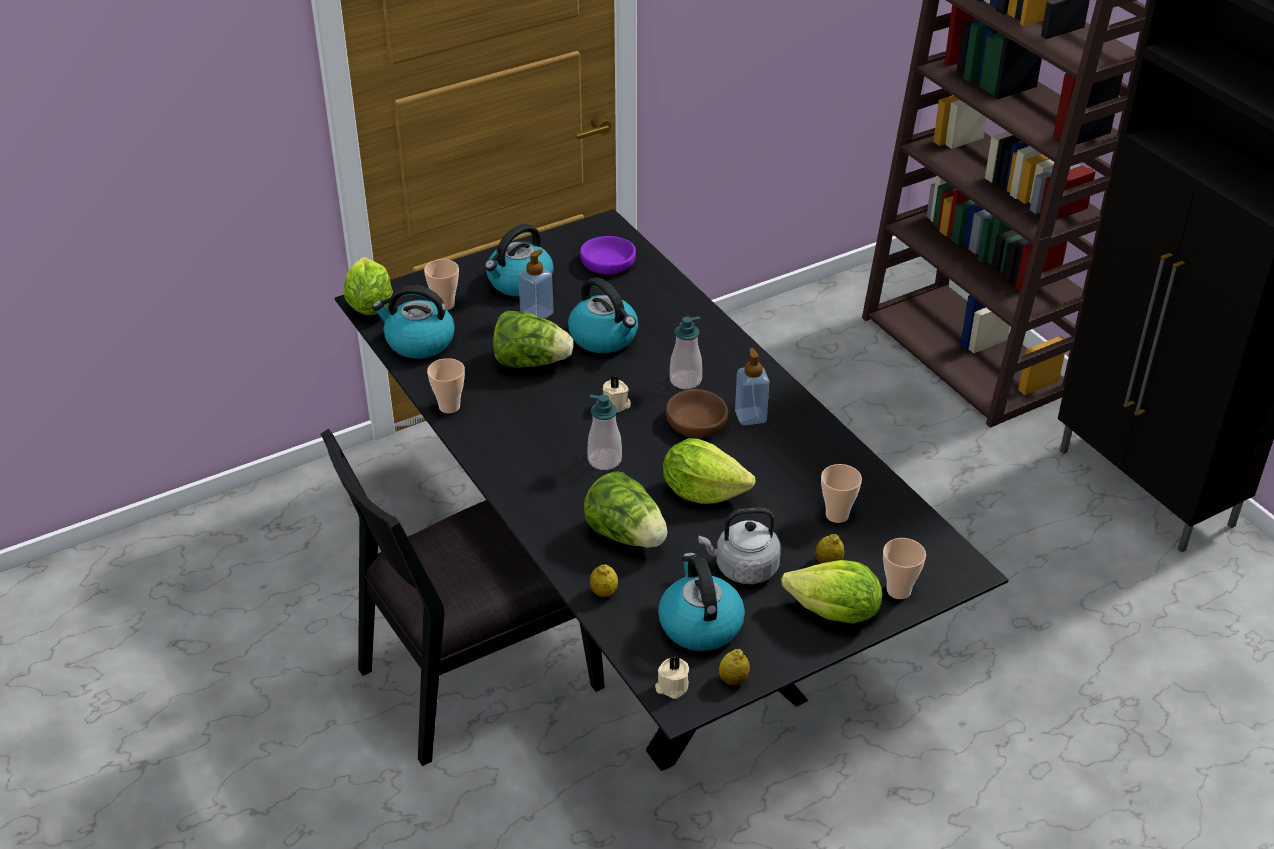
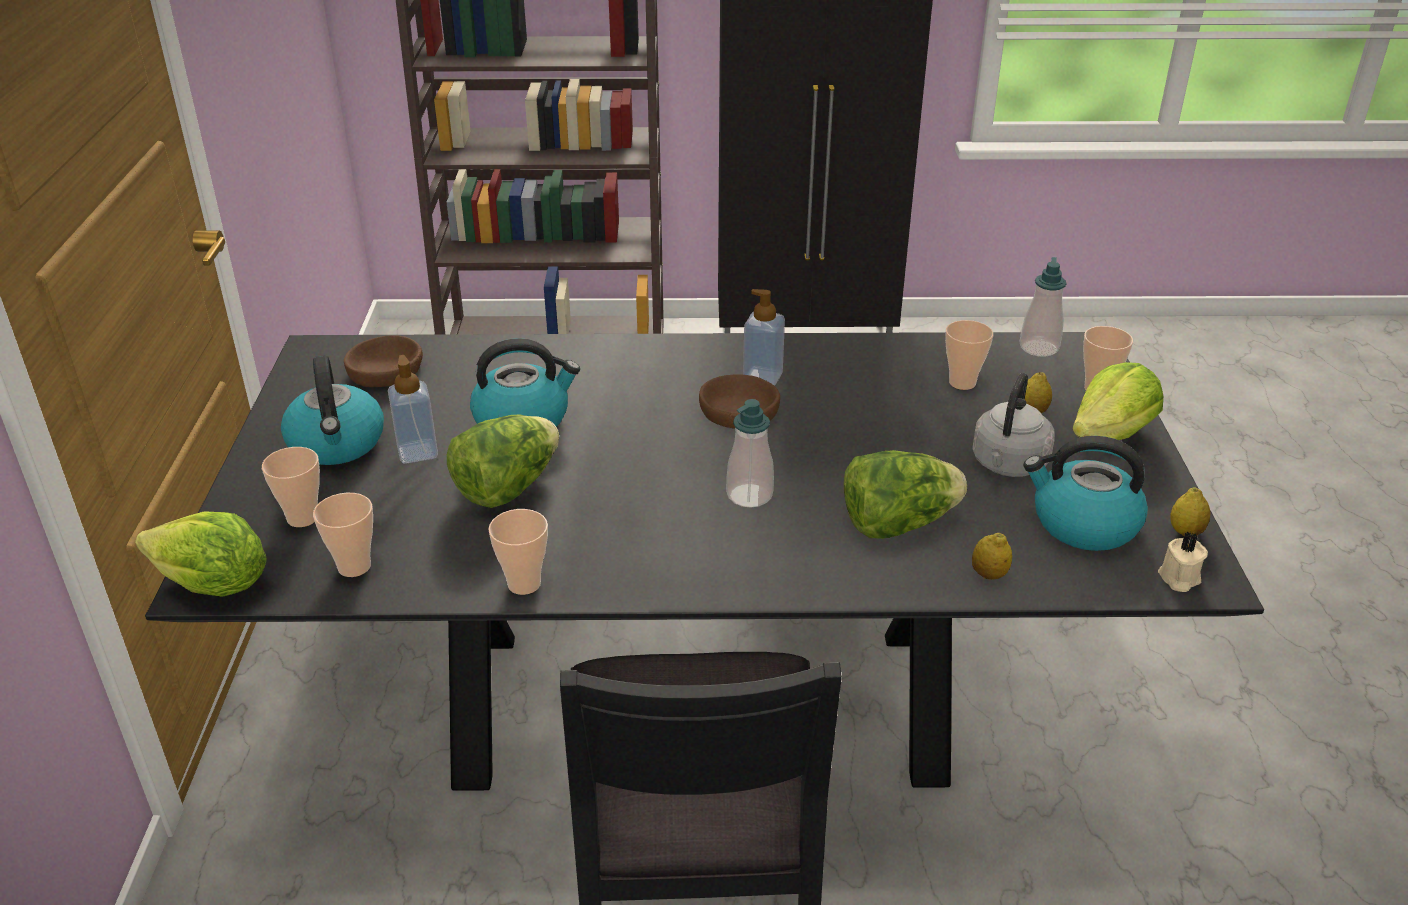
camera: 60 degrees left, 5 degrees down
kettle [372,285,455,359] -> cup [313,493,373,577]
purple bowl [580,236,636,274] -> brown bowl [344,335,423,387]
beige candle [603,376,631,412] -> none
lettuce [663,438,755,504] -> none
soap dispenser [670,316,702,389] -> soap dispenser moved to [1020,257,1067,357]

